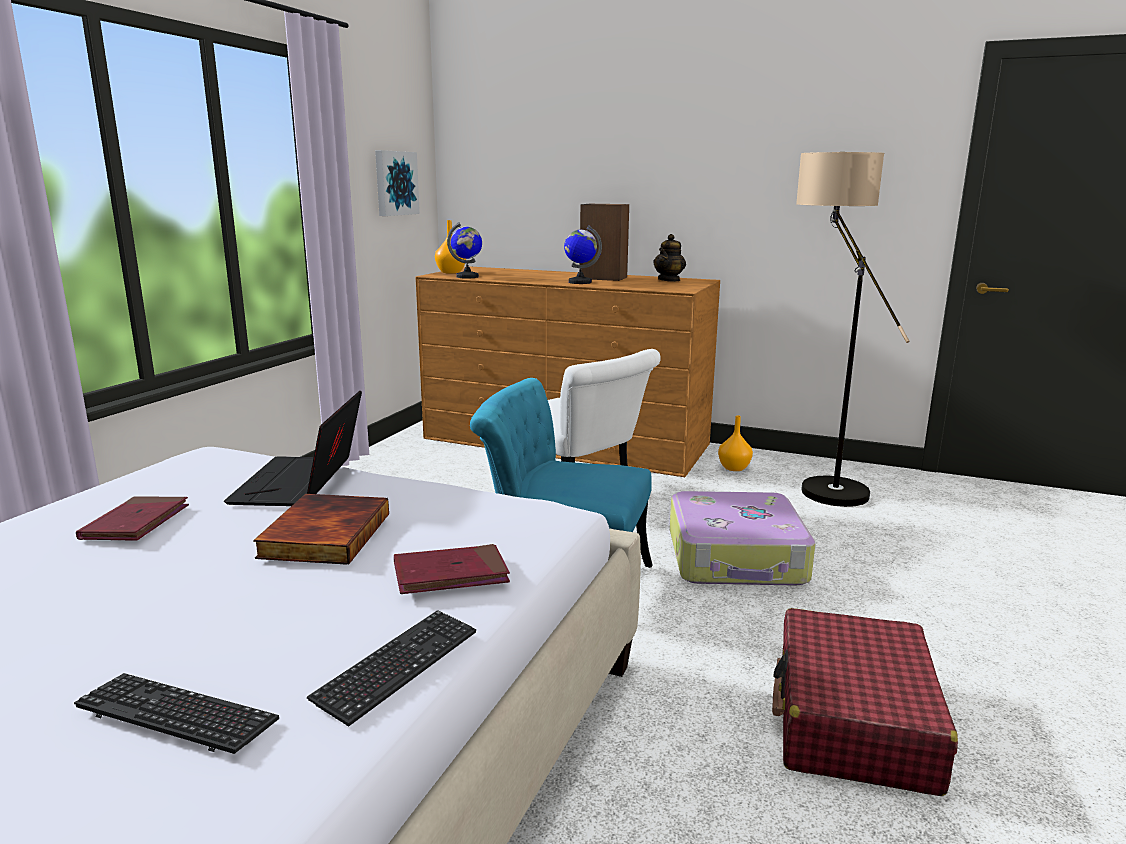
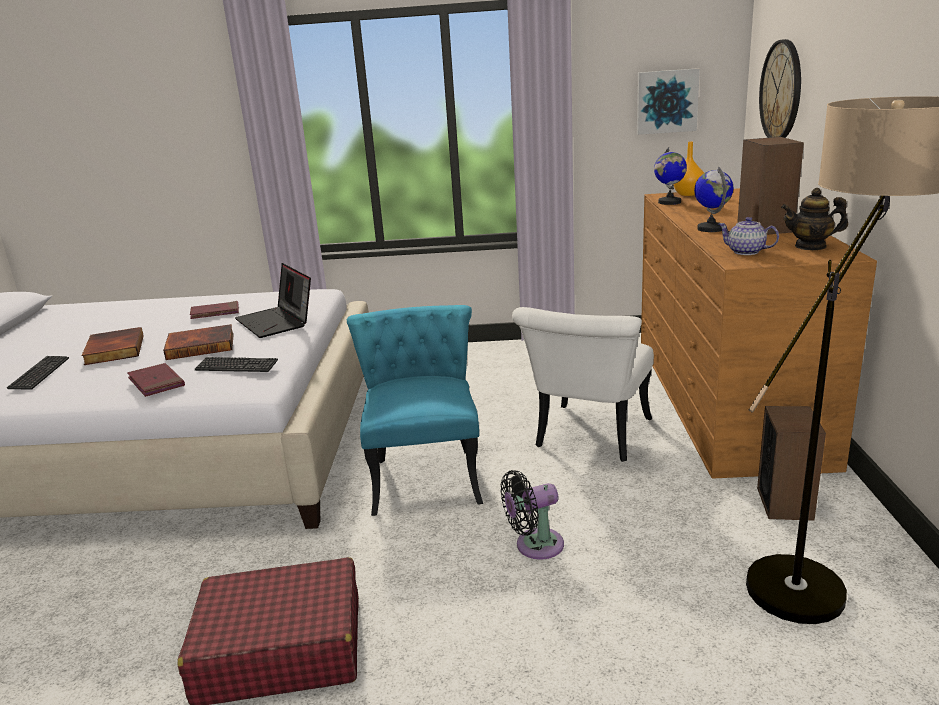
camera: 70 degrees right, 5 degrees up
laptop [224,391,362,506] -> laptop turned 105 degrees counterclockwise [235,263,311,338]
keyboard [307,610,476,727] -> keyboard moved to [195,357,278,372]
suitcase [670,491,815,586] -> black fan [500,470,564,560]
orange vase [718,415,753,471] -> speaker [757,406,826,521]
none -> book [81,327,144,365]
none -> teapot [718,217,779,255]
none -> wall clock [759,39,801,138]

